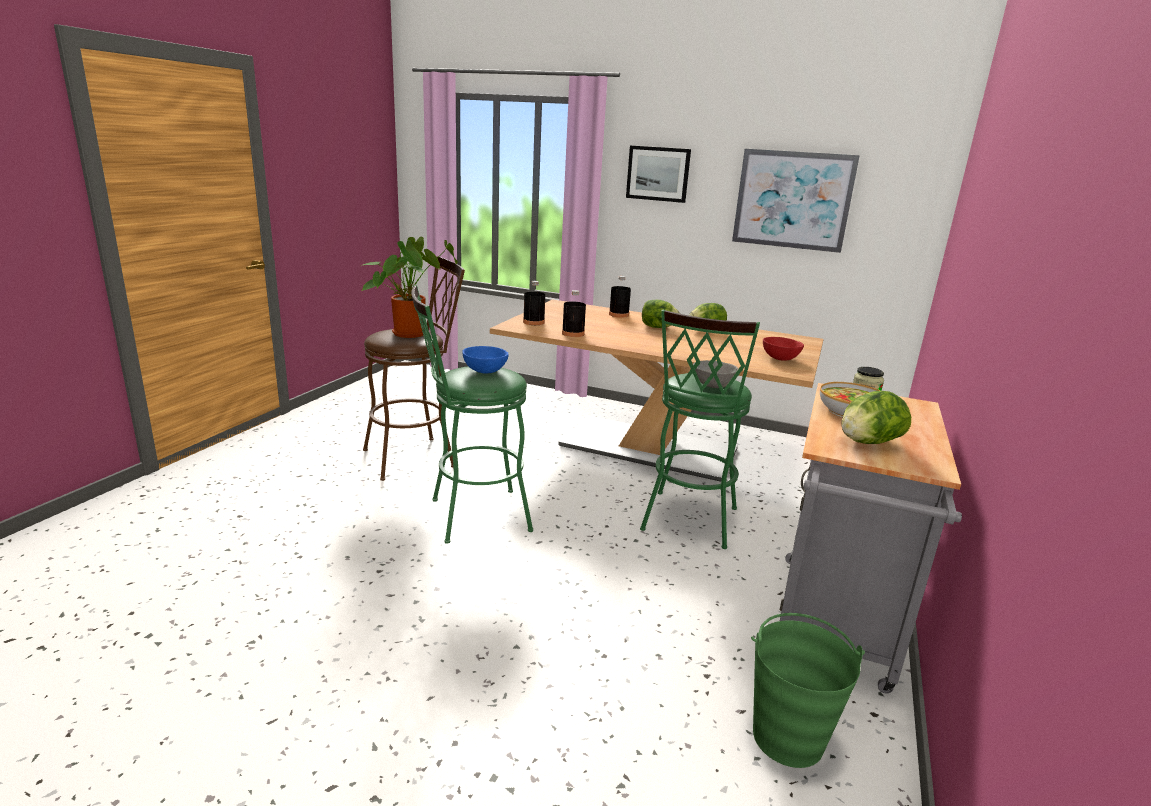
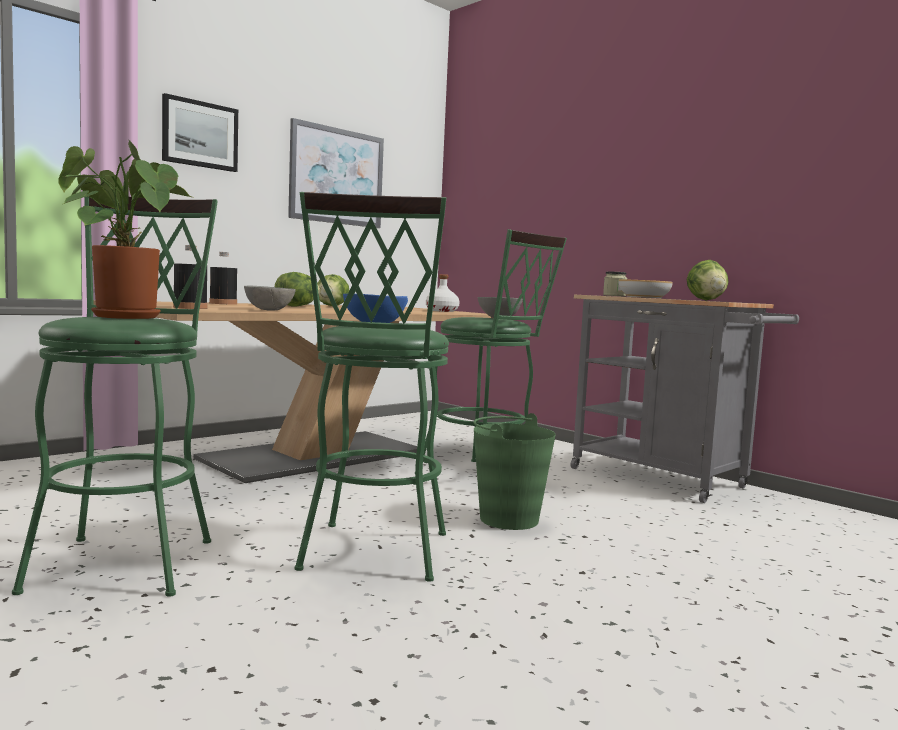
camera: 65 degrees left, 15 degrees down
brown stool [363,256,465,481] -> green stool [12,194,218,597]
black bottle [562,290,586,337] -> grey bowl [244,286,296,311]
green bucket [751,613,865,768] -> green bucket moved to [473,413,556,530]
red bowl [763,337,804,361] -> white bottle [426,274,460,312]

